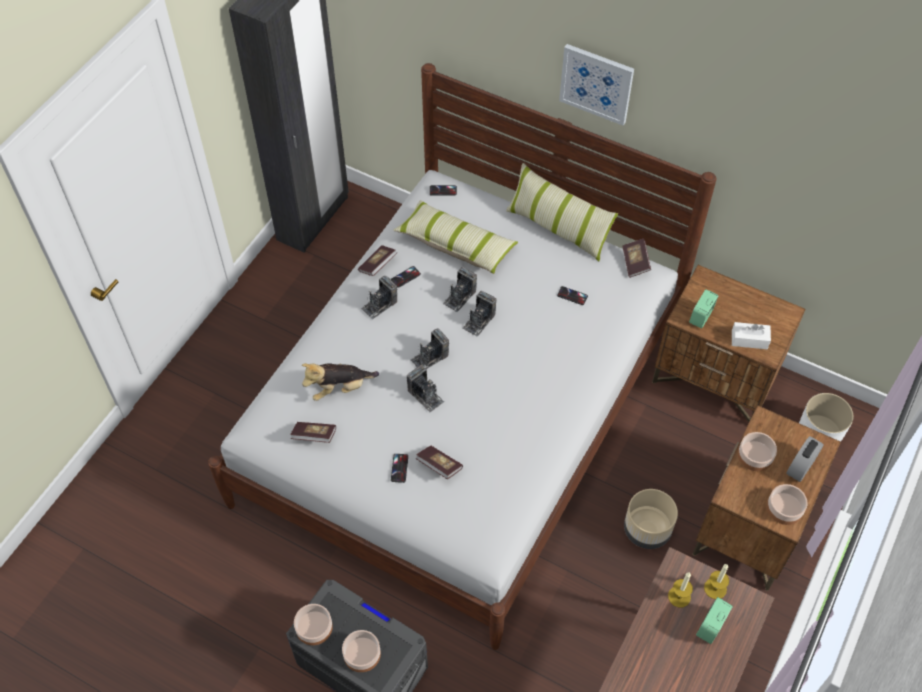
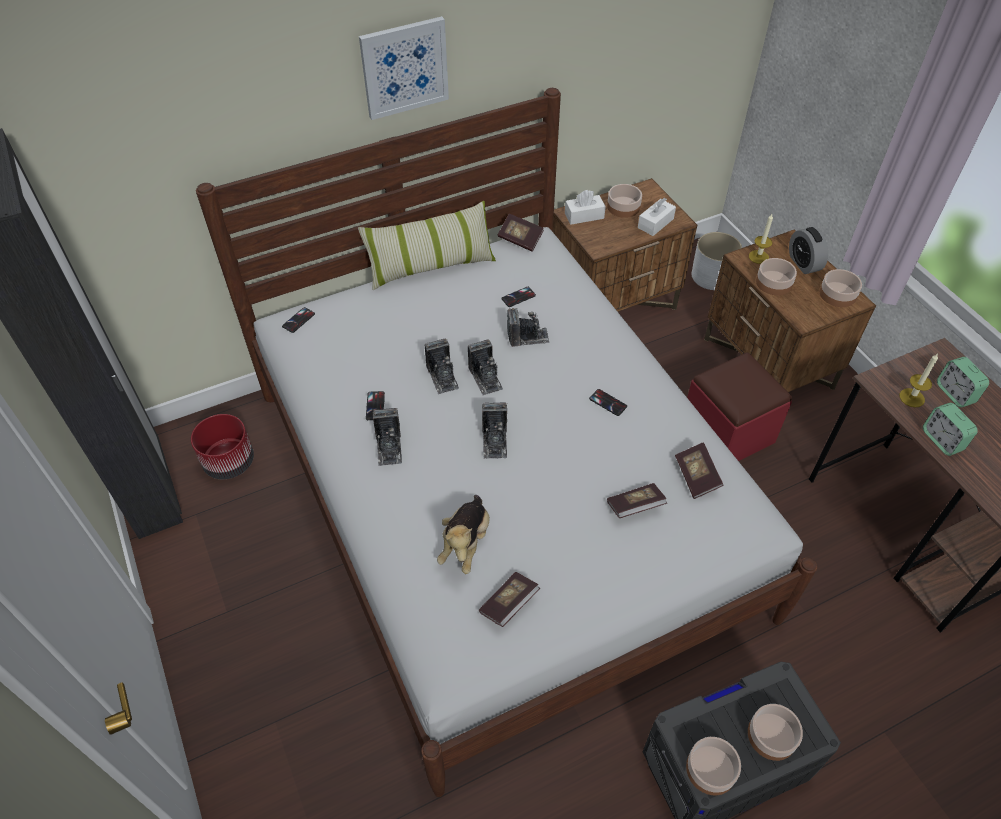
camera: 55 degrees left, 5 degrees down
book [358,245,397,276] -> book moved to [675,442,724,499]
phone [391,454,408,483] -> phone moved to [589,389,627,416]
pillow [393,200,518,274] -> none
camera [407,365,444,413] -> camera moved to [507,308,550,347]
beige planter [624,489,678,549] -> red ottoman [687,352,792,461]
alarm clock [689,289,718,328] -> alarm clock moved to [923,403,978,456]
candle [704,564,729,599] -> candle moved to [749,214,773,264]
none -> red planter [191,414,254,479]
none -> white tissue box [565,190,606,225]
none -> bowl [607,184,642,218]

